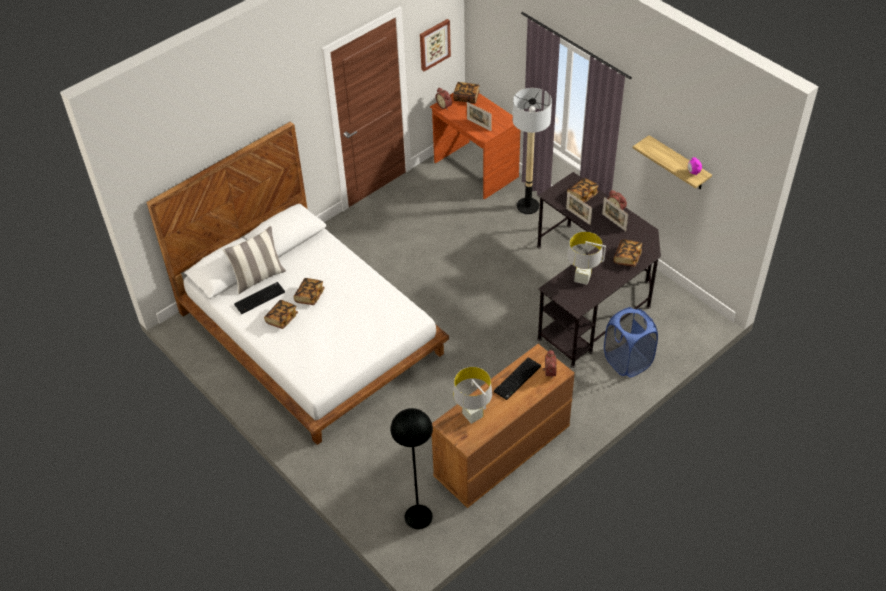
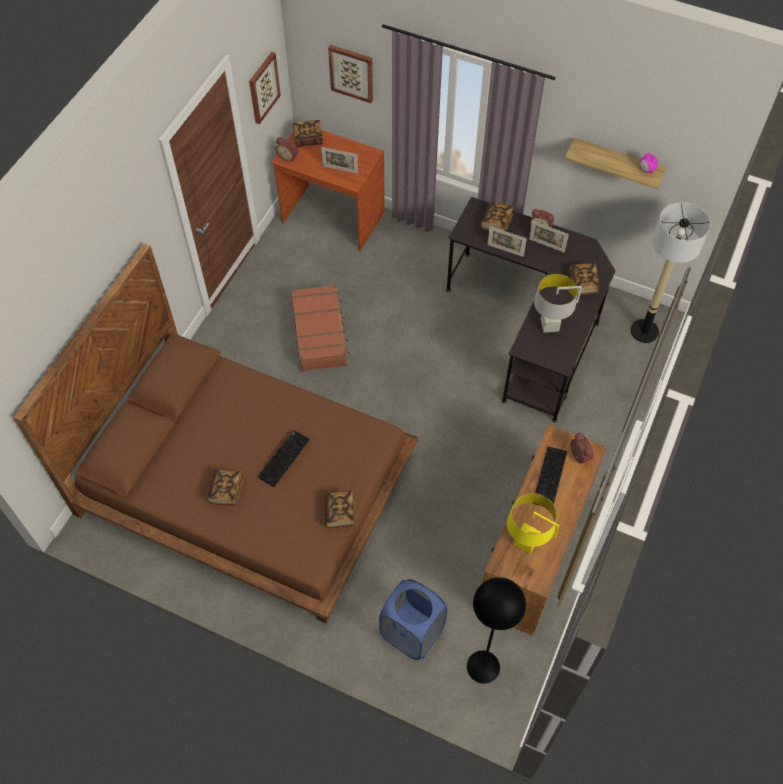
camera: 25 degrees left, 10 degrees up
white bed [146,121,449,445] -> brown bed [13,243,418,623]
pillow [223,226,286,294] -> none
keyboard [234,282,285,314] -> keyboard moved to [258,430,309,487]
book [294,278,325,305] -> book moved to [324,490,356,528]
grey table lamp [453,367,492,424] -> yellow table lamp [507,493,560,554]
floor lamp [513,88,552,214] -> floor lamp moved to [631,202,710,343]
blue laundry basket [604,307,658,378] -> blue laundry basket moved to [379,579,447,660]
none -> brown suitcase [291,285,350,371]
none -> picture [328,45,373,103]

